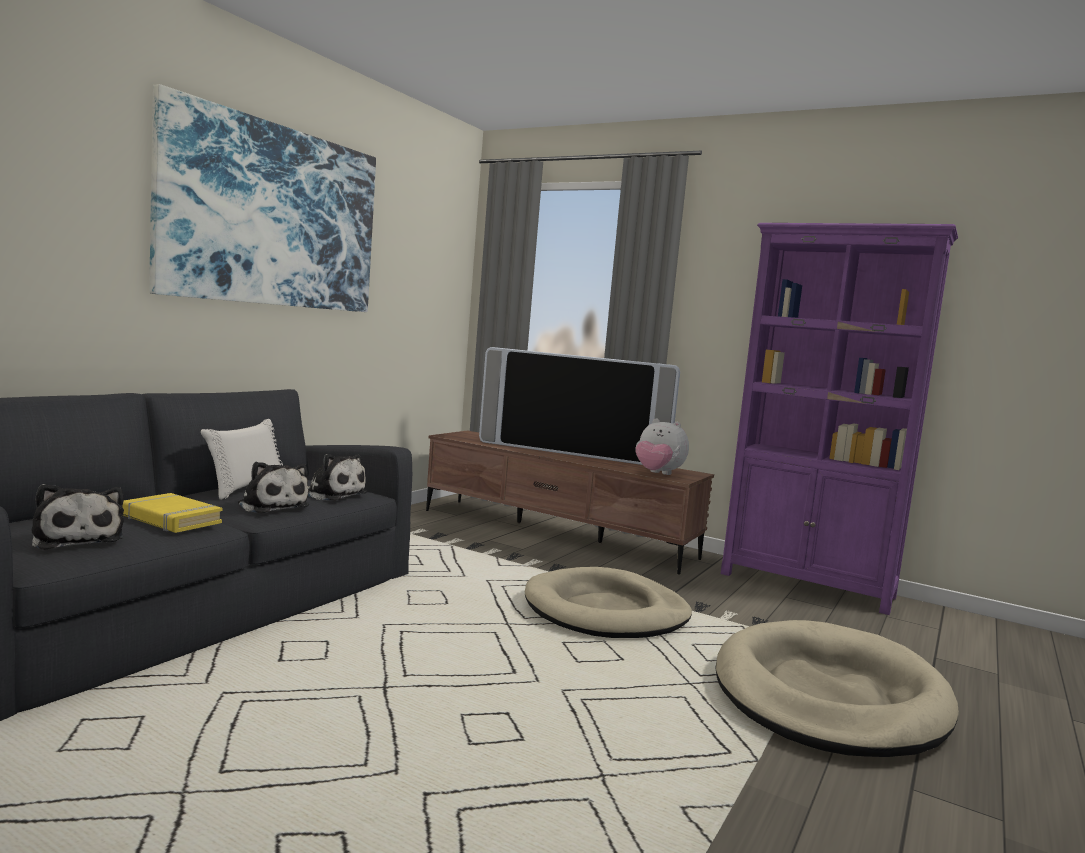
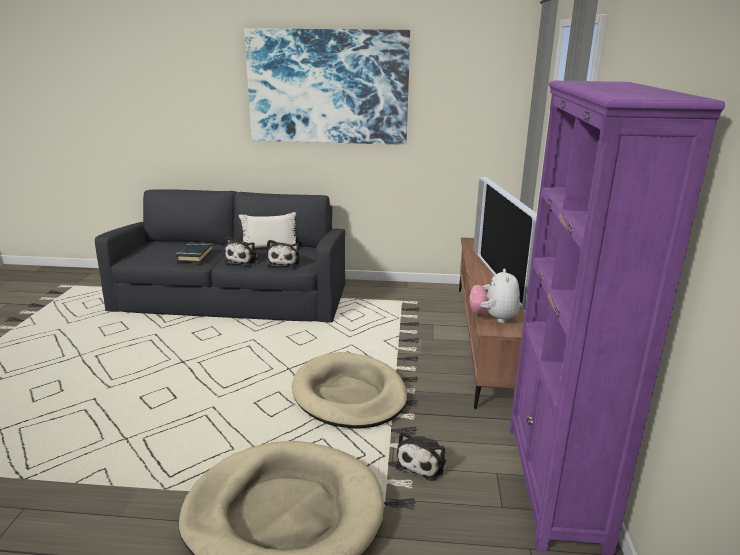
camera: 65 degrees right, 15 degrees up
plush toy [32,484,124,550] -> plush toy moved to [396,431,446,481]
yellow book [123,493,222,533] -> black book [175,242,213,263]

